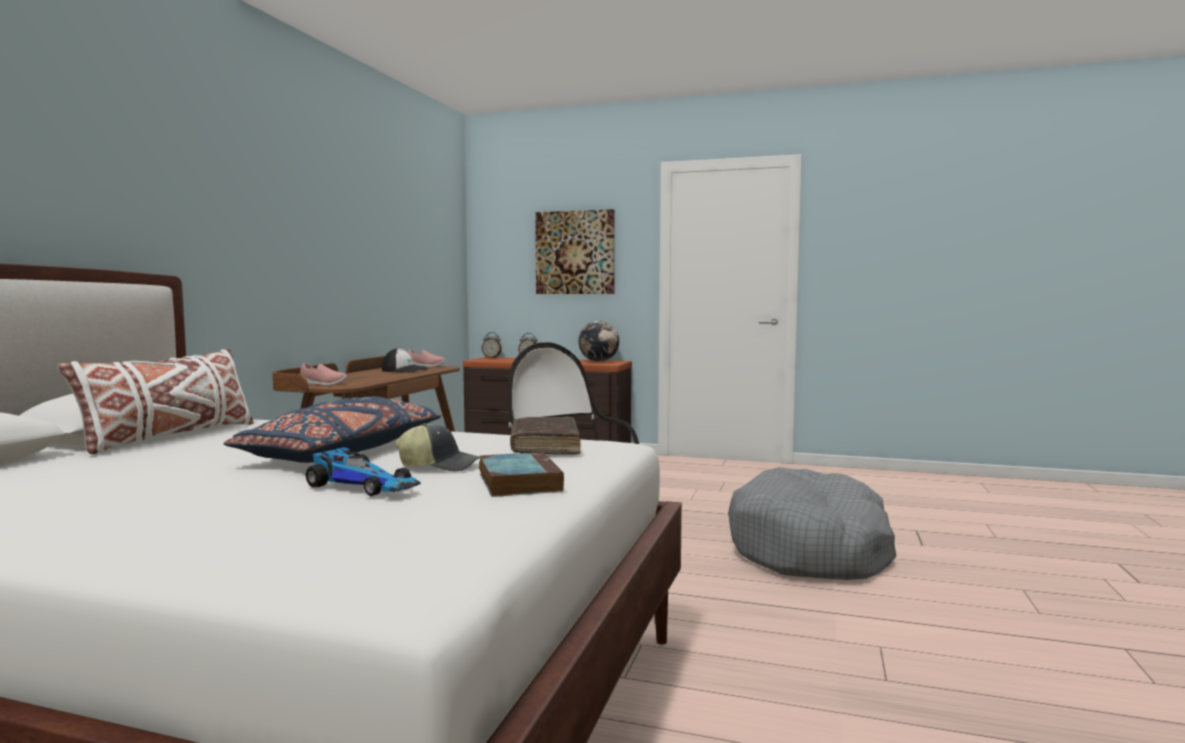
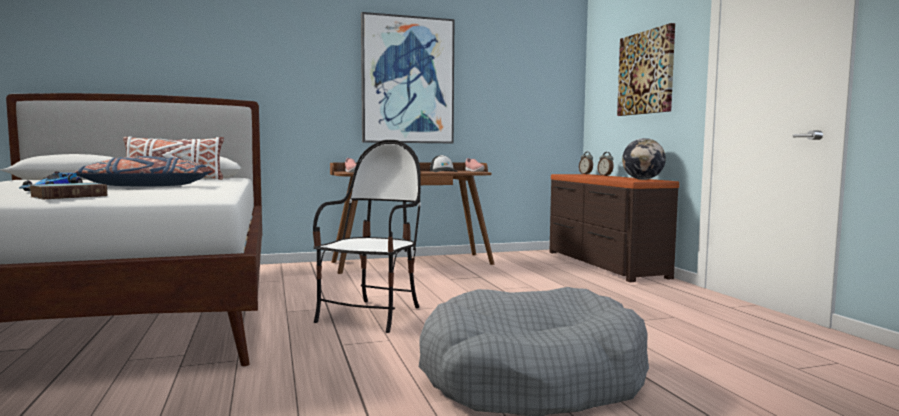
camera: 55 degrees right, 0 degrees up
cap [396,423,480,471] -> none
brown book [510,416,581,455] -> none
none -> picture [361,12,454,143]

